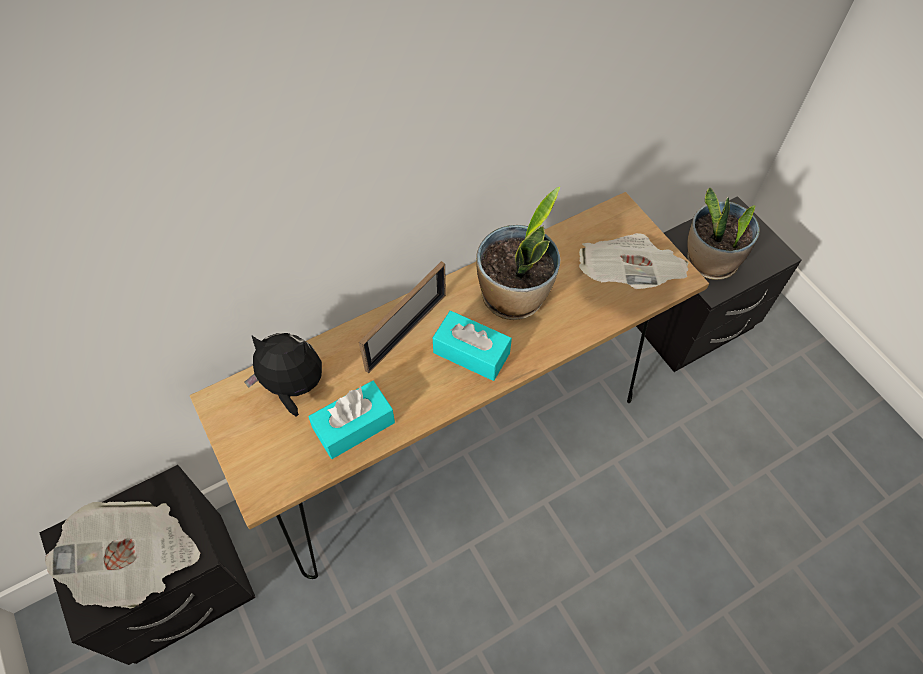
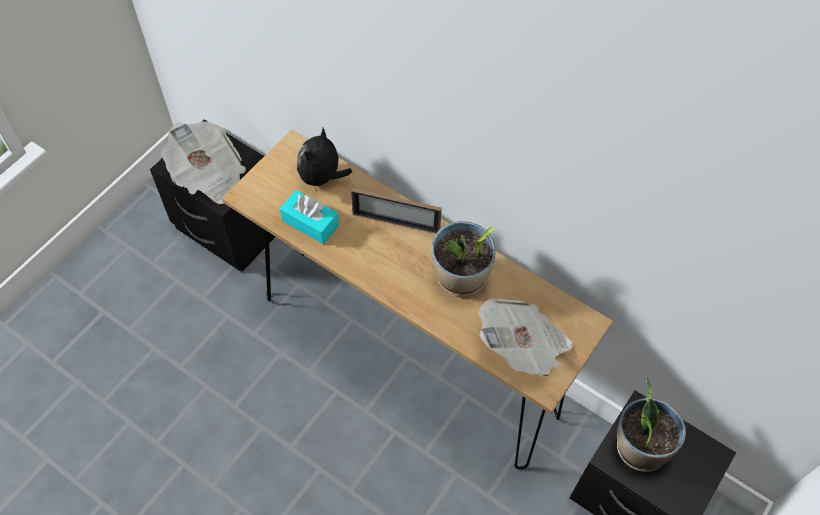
camera: 65 degrees right, 0 degrees up
plush toy [244,333,322,416] -> plush toy turned 135 degrees counterclockwise [297,128,352,191]
turquoise tissue box [433,311,512,381] -> none

